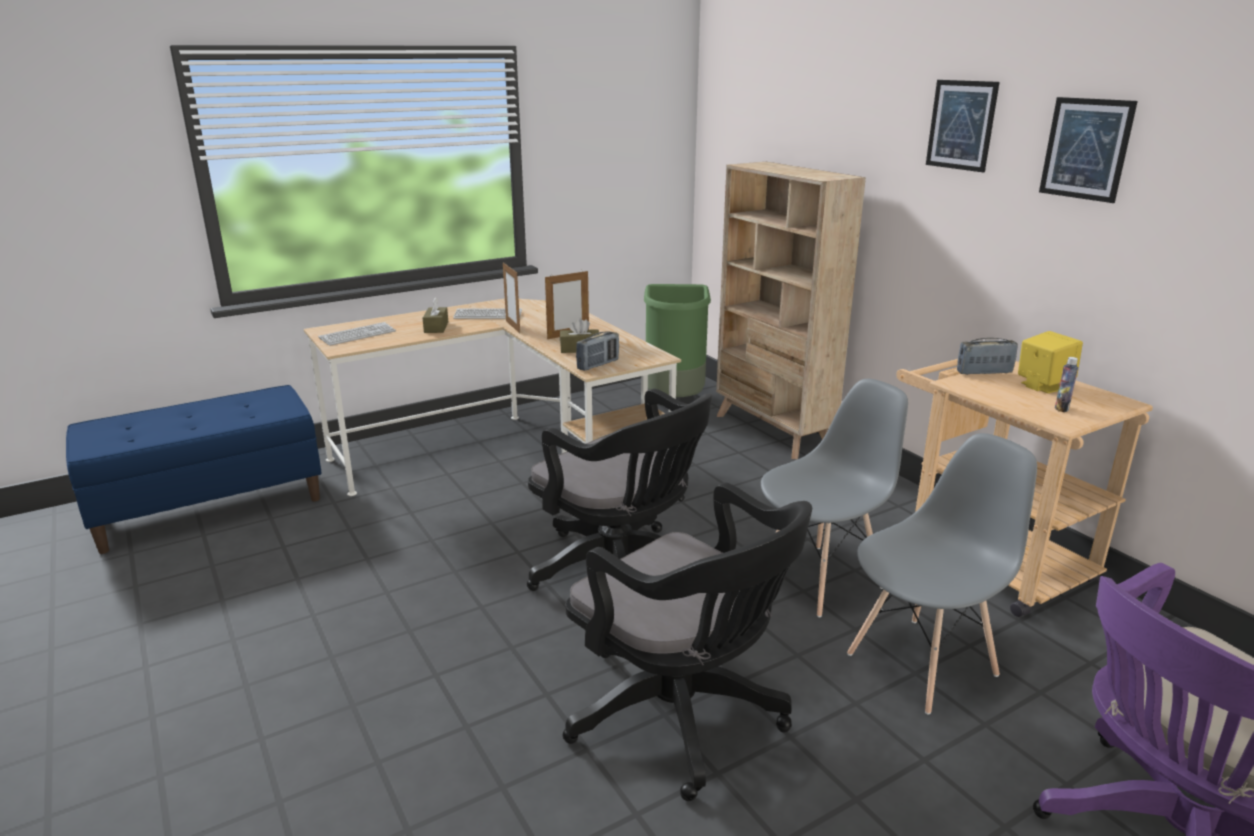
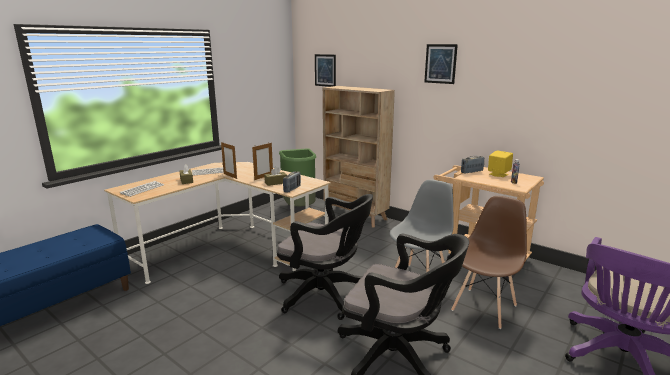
camera: 20 degrees left, 5 degrees down
grey chair [847,433,1037,715] -> brown chair [451,196,527,329]
picture [1039,97,1138,203] -> picture moved to [315,54,336,87]

